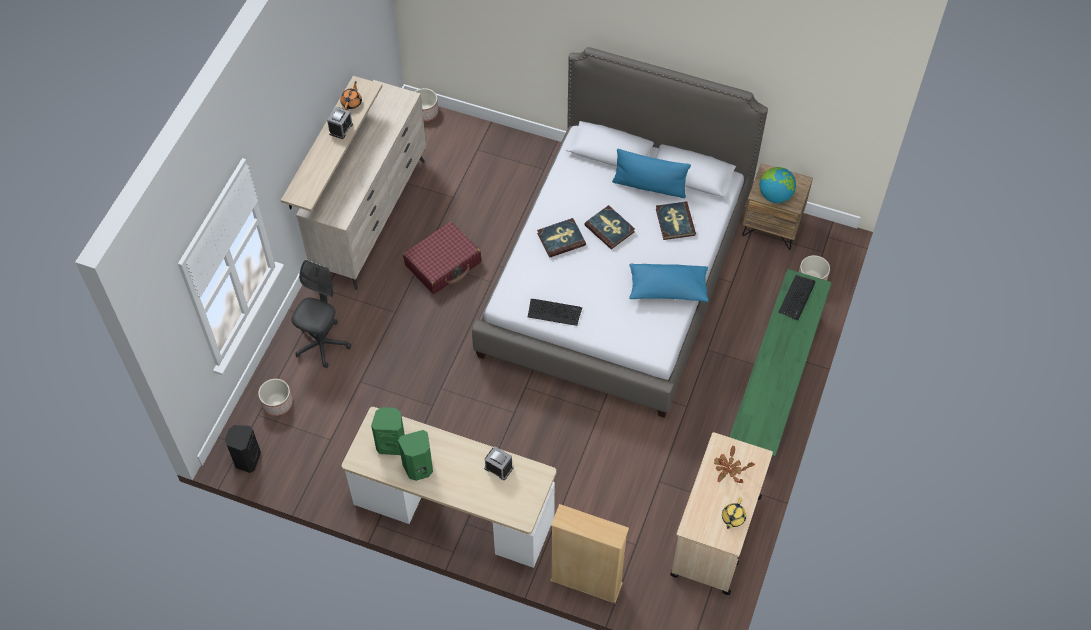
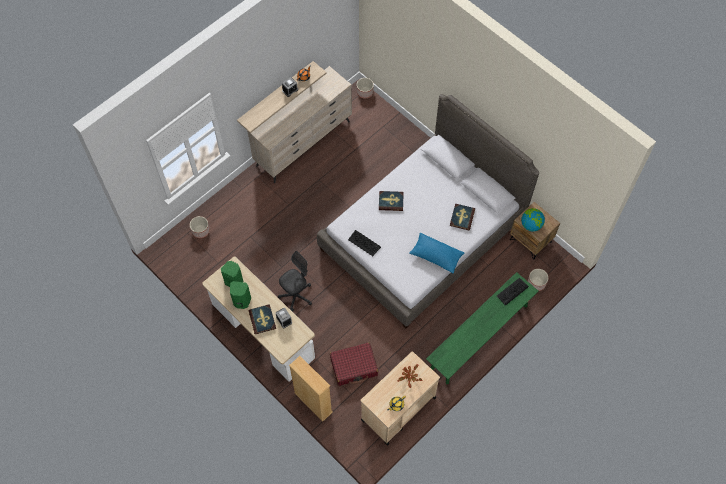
camera: 25 degrees right, 5 degrees up
black speaker [225,425,261,473] -> none
grey office chair [292,260,351,368] -> grey office chair moved to [278,251,312,312]
red suitcase [403,222,481,294] -> red suitcase moved to [330,342,378,386]
book [584,205,635,249] -> book moved to [248,304,276,334]
blue pillow [612,149,691,198] -> none

